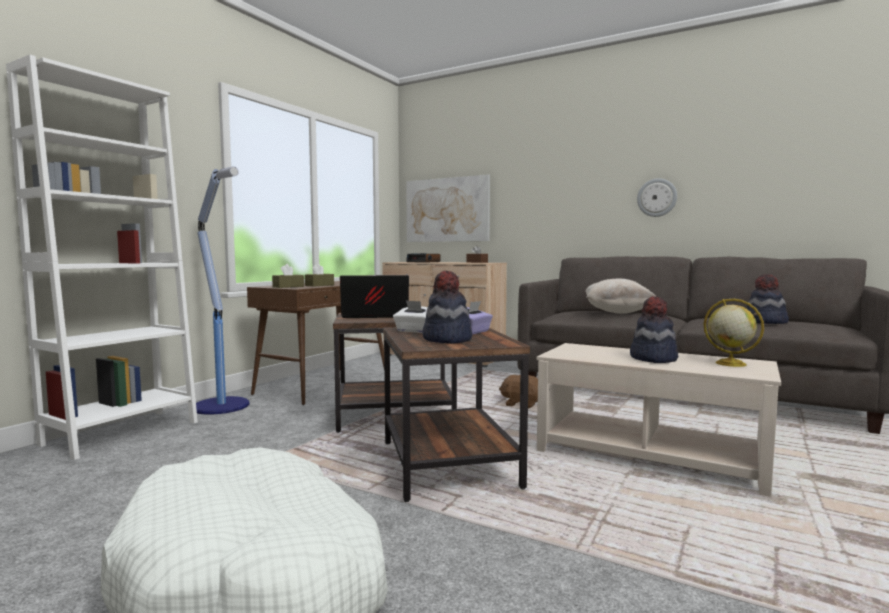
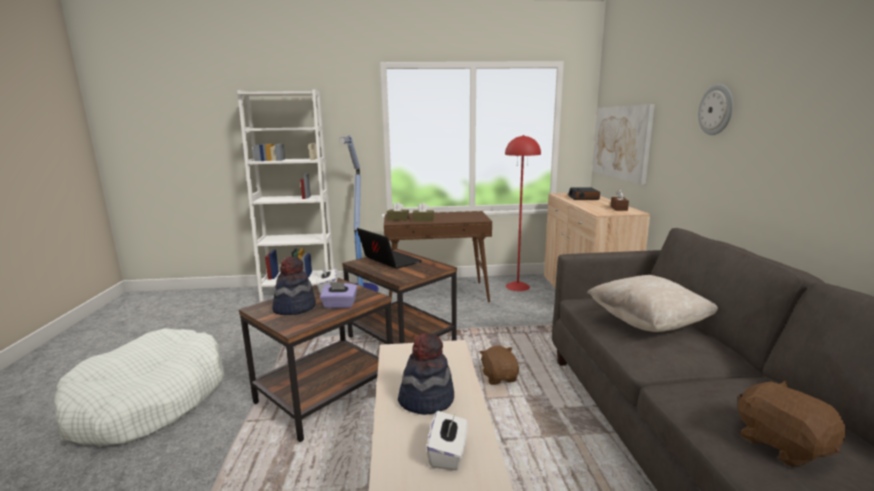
camera: 55 degrees right, 10 degrees up
wall clock [637,178,677,217] -> wall clock moved to [698,84,733,135]
globe [704,299,764,367] -> white tissue box [426,411,468,470]
hat [747,274,789,324] -> brown plush toy [738,381,846,466]
none -> red floor lamp [505,135,541,291]

